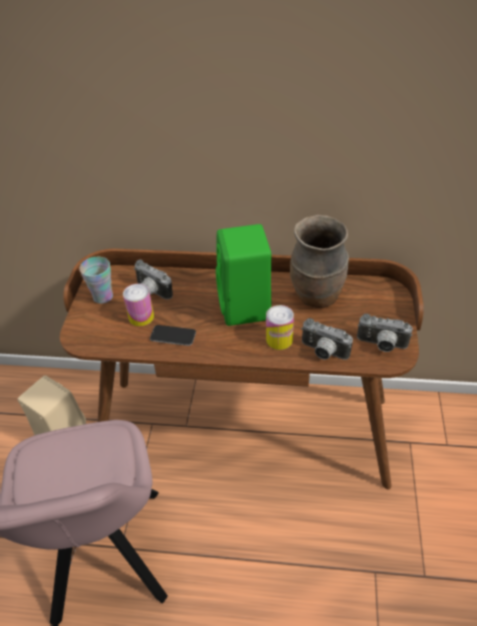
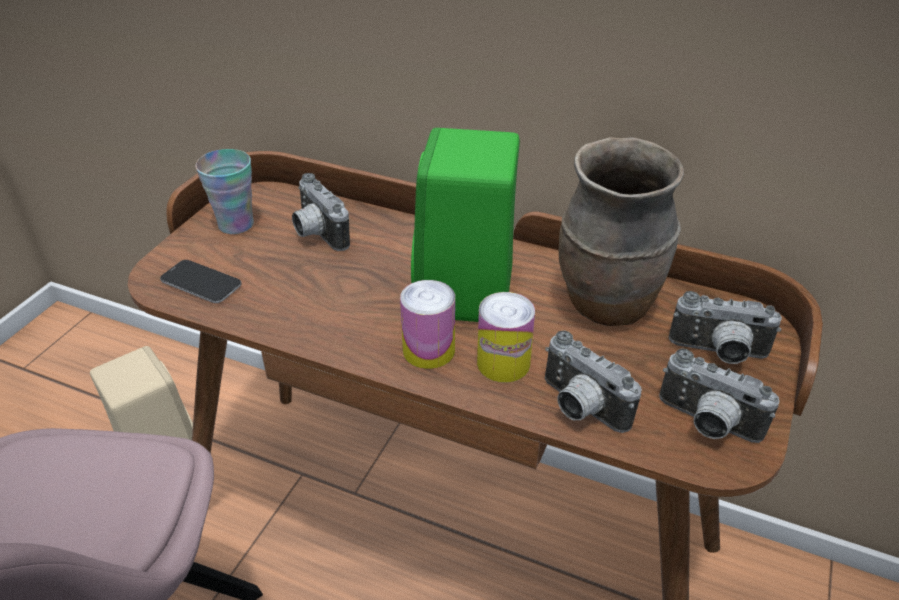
camera: 15 degrees right, 5 degrees down
can [123,284,154,326] -> can moved to [400,280,455,369]
phone [150,325,196,346] -> phone moved to [160,260,241,303]
none -> camera [669,291,782,364]

